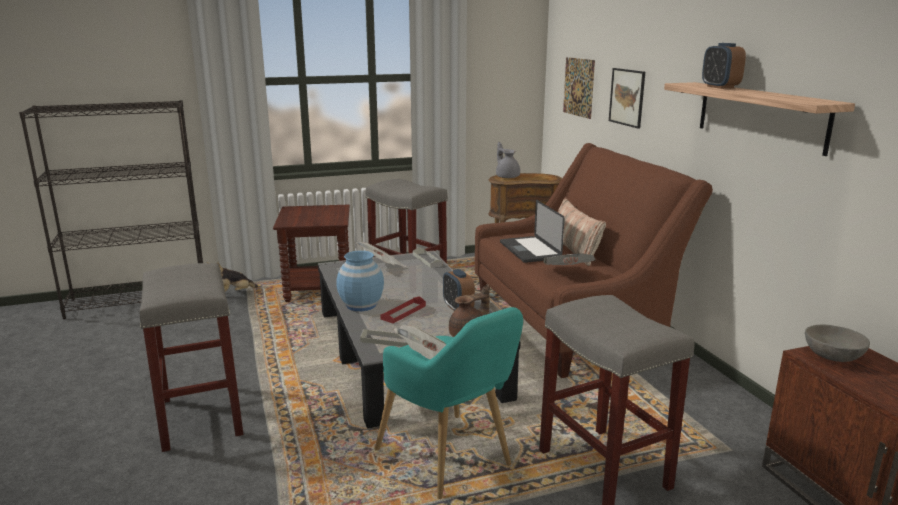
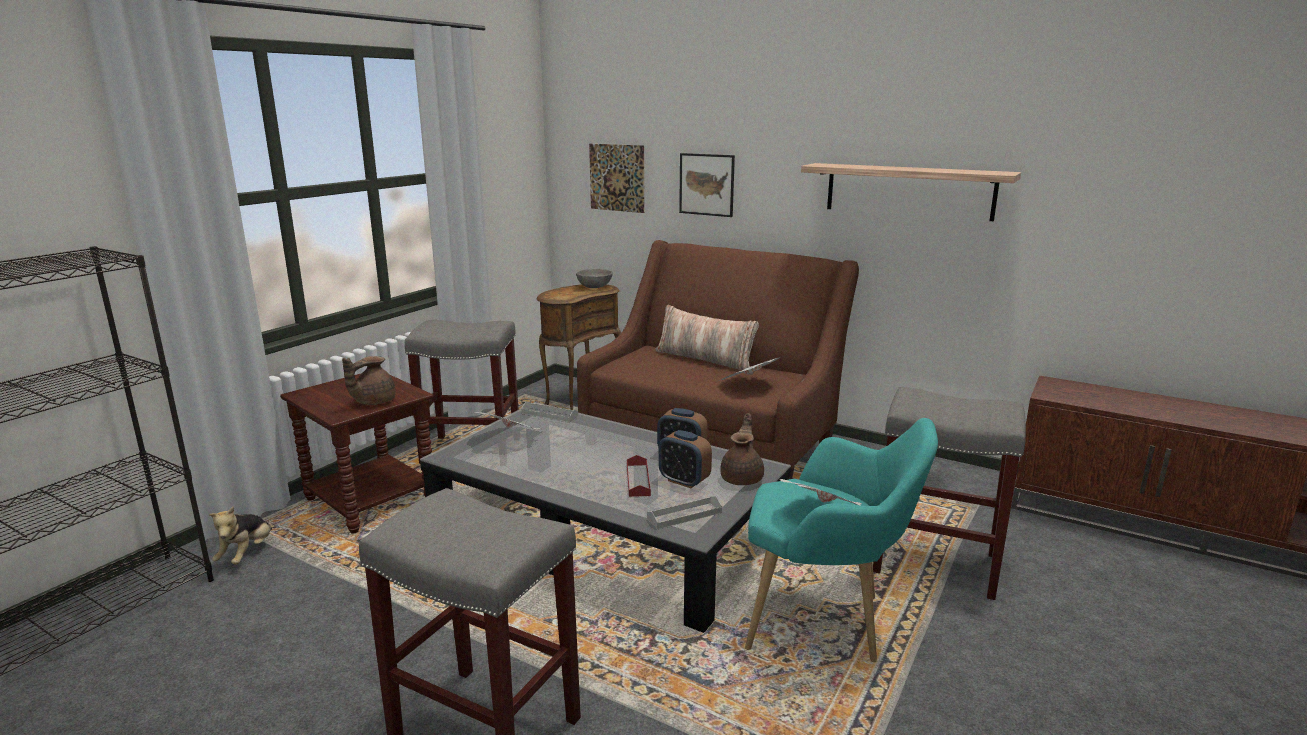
camera: 40 degrees left, 0 degrees up
blue vase [337,250,384,311] -> none
grey teapot [496,142,520,178] -> none
laptop [500,200,564,263] -> none
alarm clock [702,43,746,89] -> alarm clock moved to [658,430,712,488]
grey bowl [805,324,870,362] -> grey bowl moved to [576,269,613,288]
none -> brown teapot [342,356,396,405]

